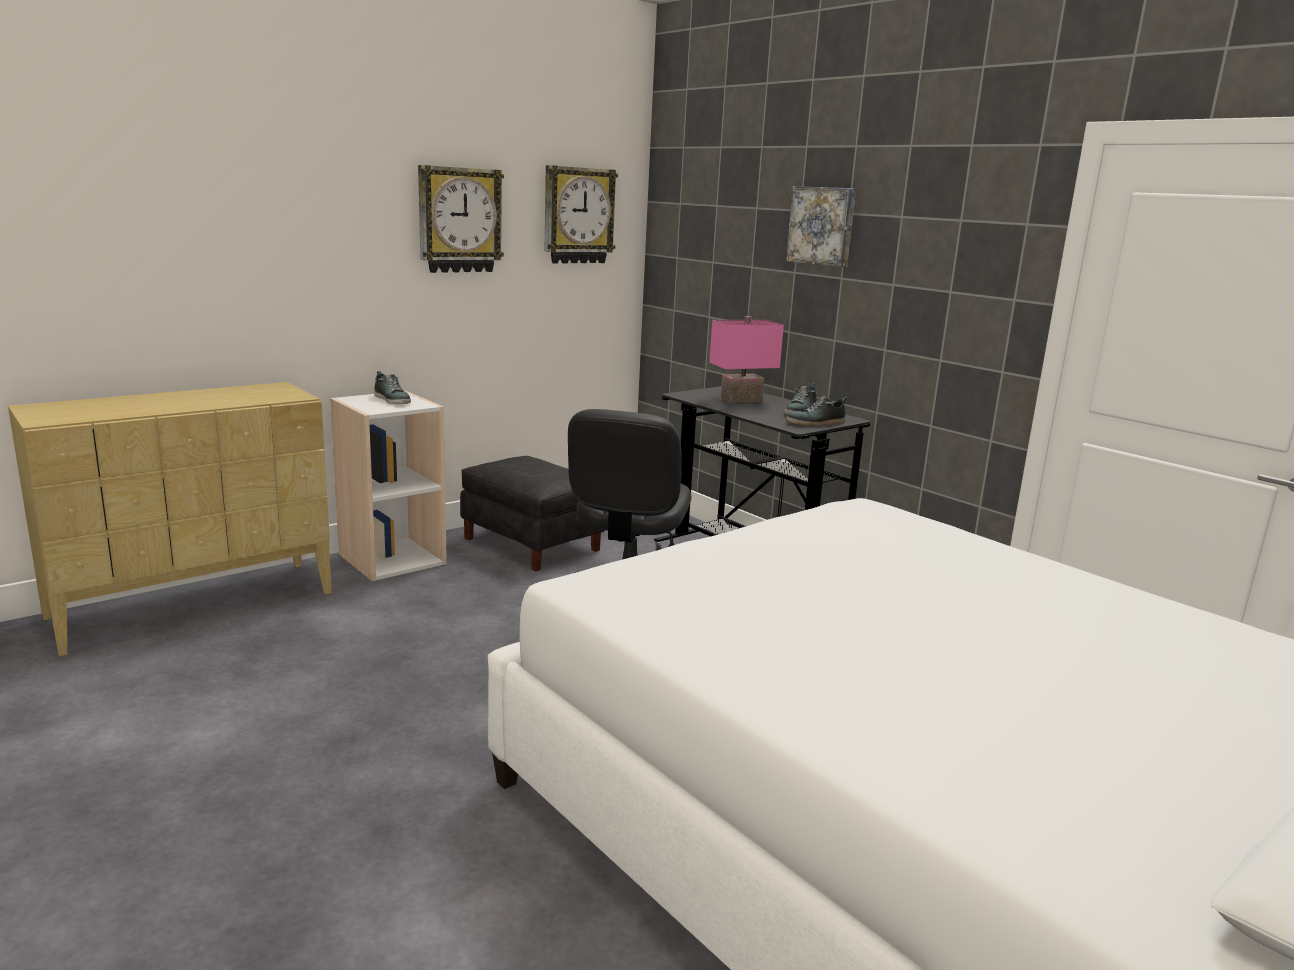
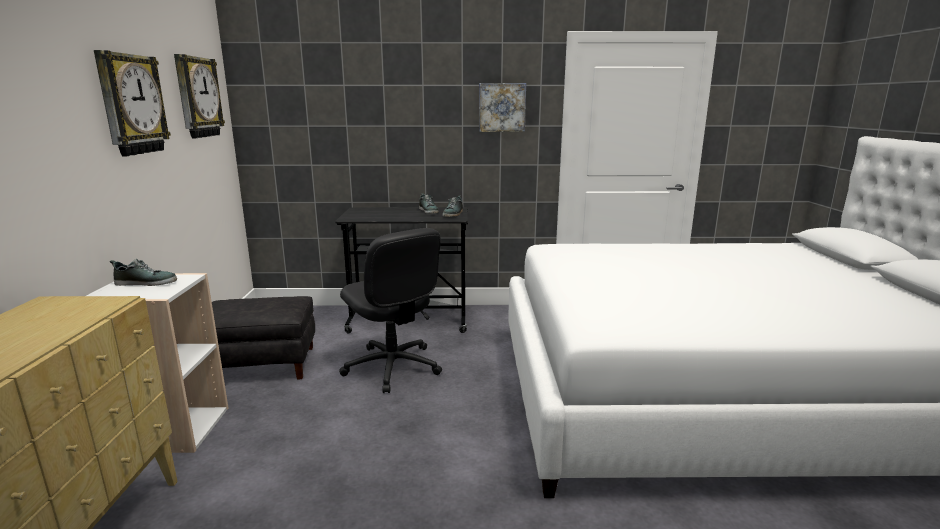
camera: 50 degrees left, 0 degrees up
pink table lamp [709,316,784,403] -> none
picture [786,186,856,267] -> picture moved to [479,83,526,132]

